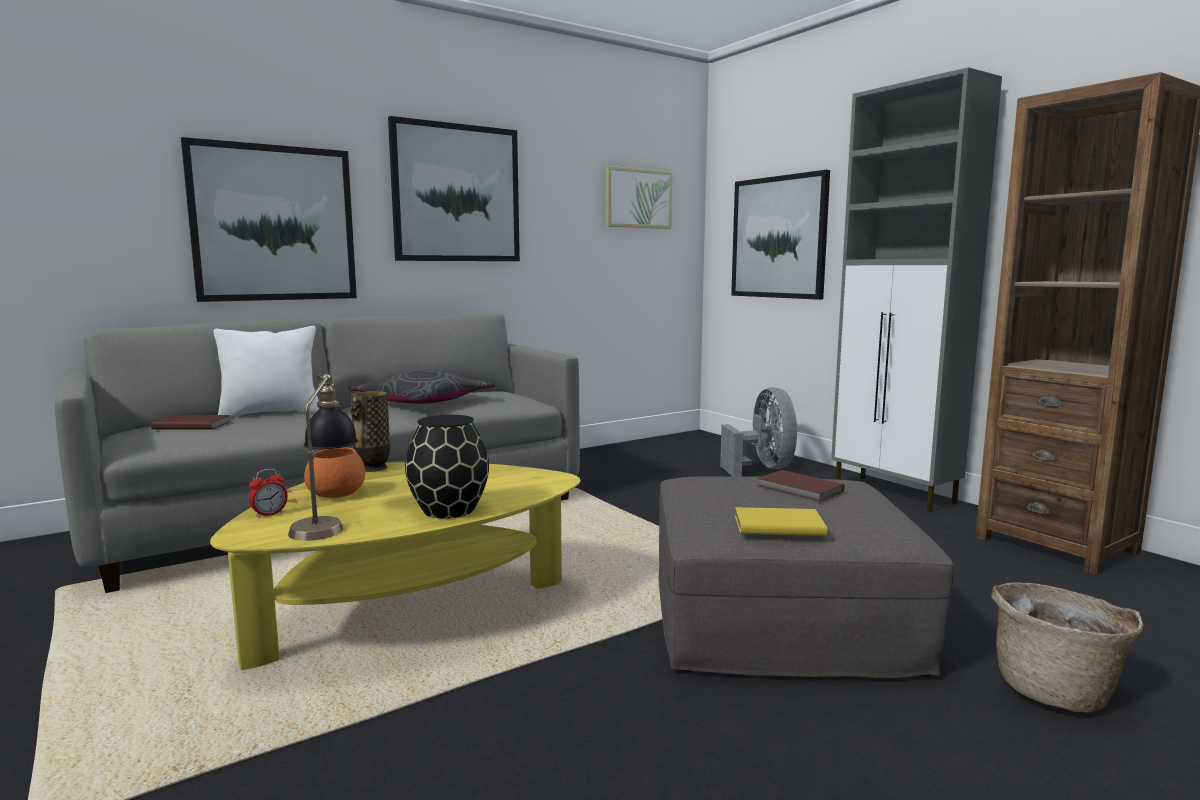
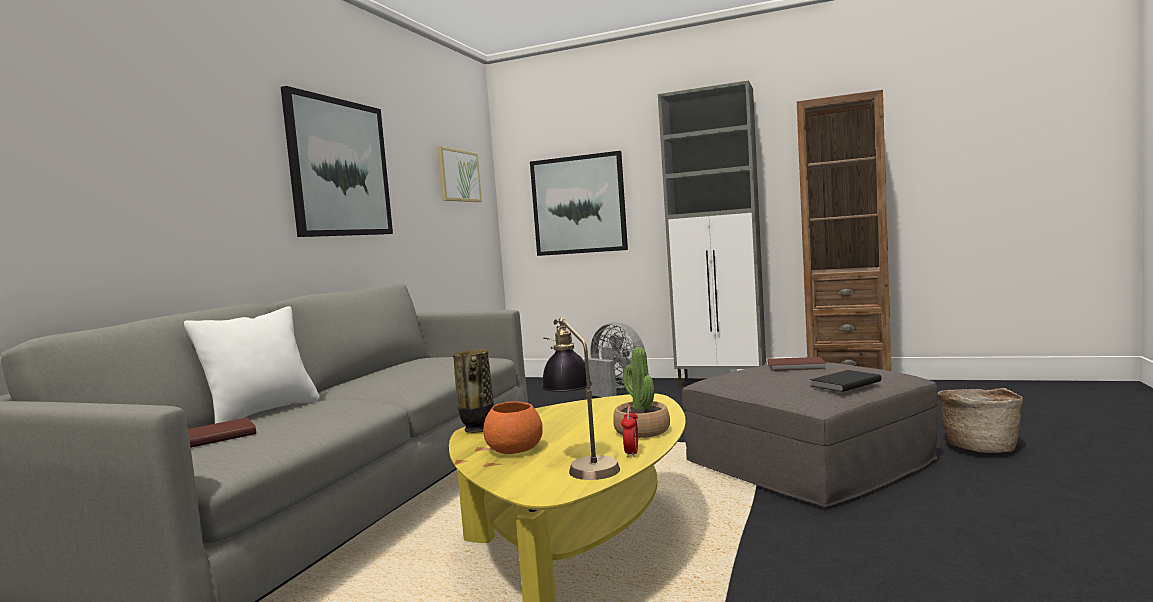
camera: 35 degrees left, 5 degrees down
picture [181,137,357,302] -> none
alarm clock [249,469,288,518] -> alarm clock moved to [621,407,638,457]
grey pillow [348,370,495,404] -> none
black vase [405,415,489,519] -> potted plant [613,347,670,438]
yellow book [735,507,827,536] -> black book [810,370,881,392]

